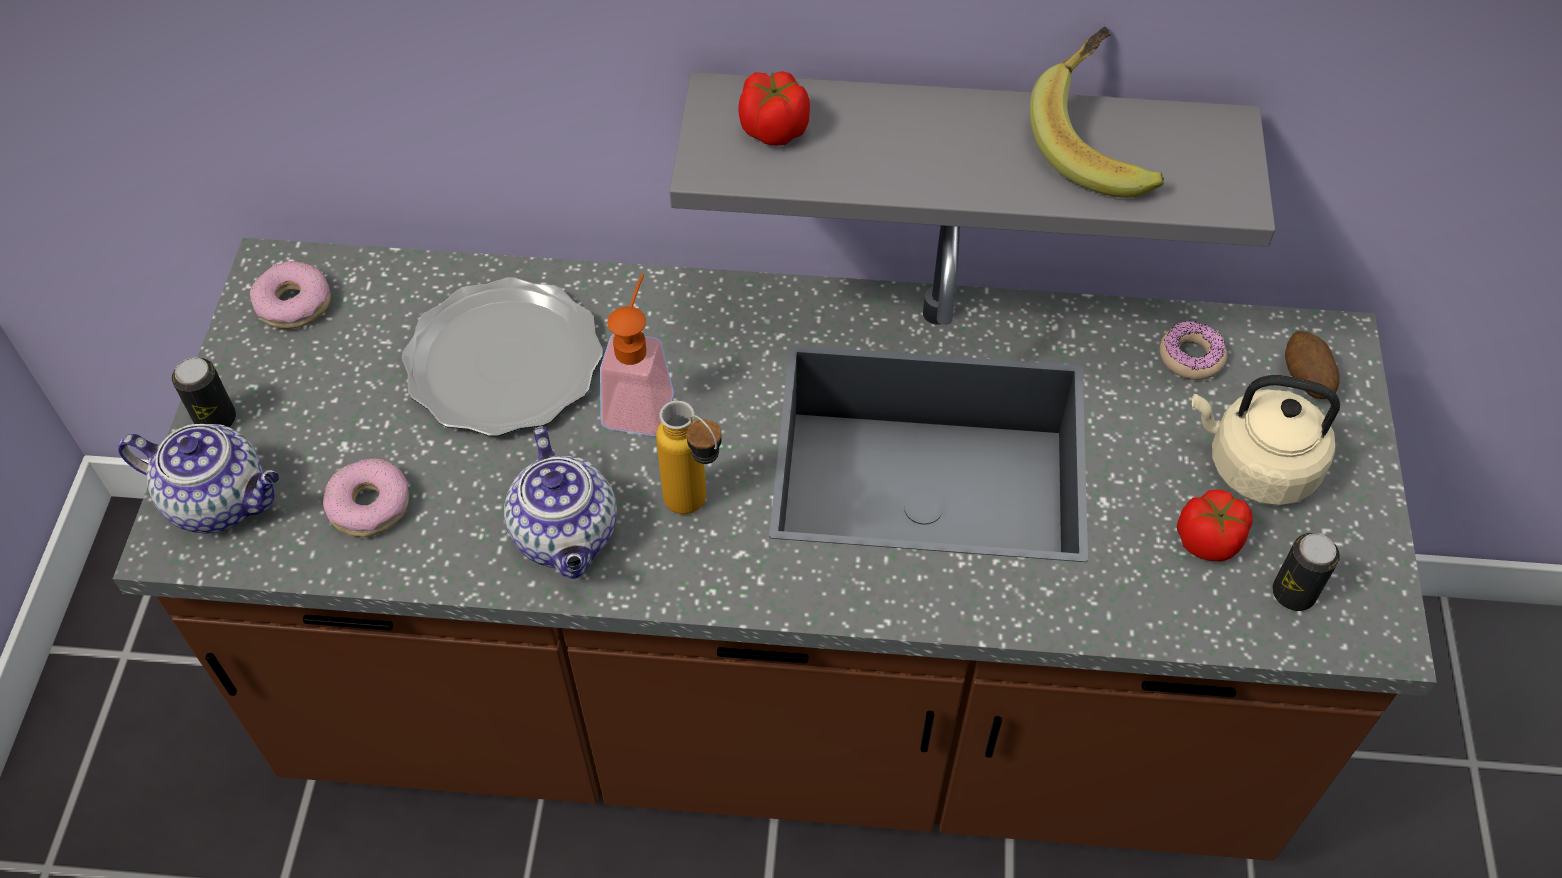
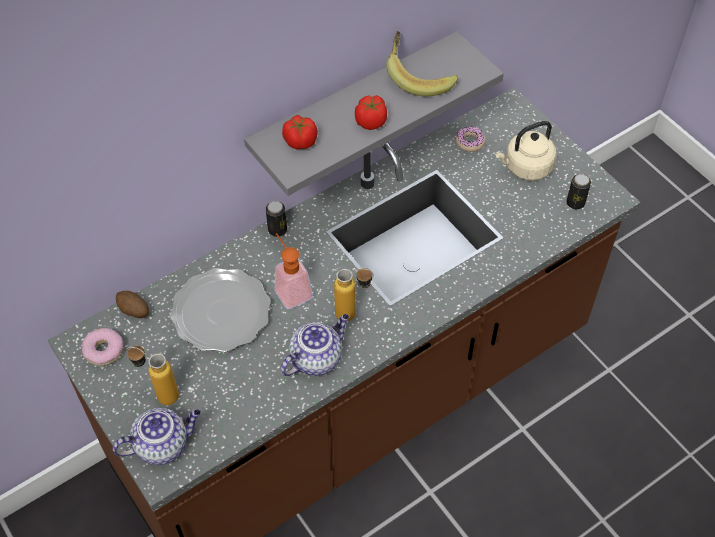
camera: 40 degrees left, 0 degrees up
can [172,357,236,427] -> can moved to [266,201,287,237]
donut [323,459,409,537] -> none
teapot [504,427,617,579] -> teapot turned 75 degrees counterclockwise [280,314,349,376]
tomato [1177,490,1253,561] -> tomato moved to [355,95,387,130]
potato [1285,331,1340,399] -> potato moved to [116,291,149,318]
none -> bottle [127,346,179,405]

